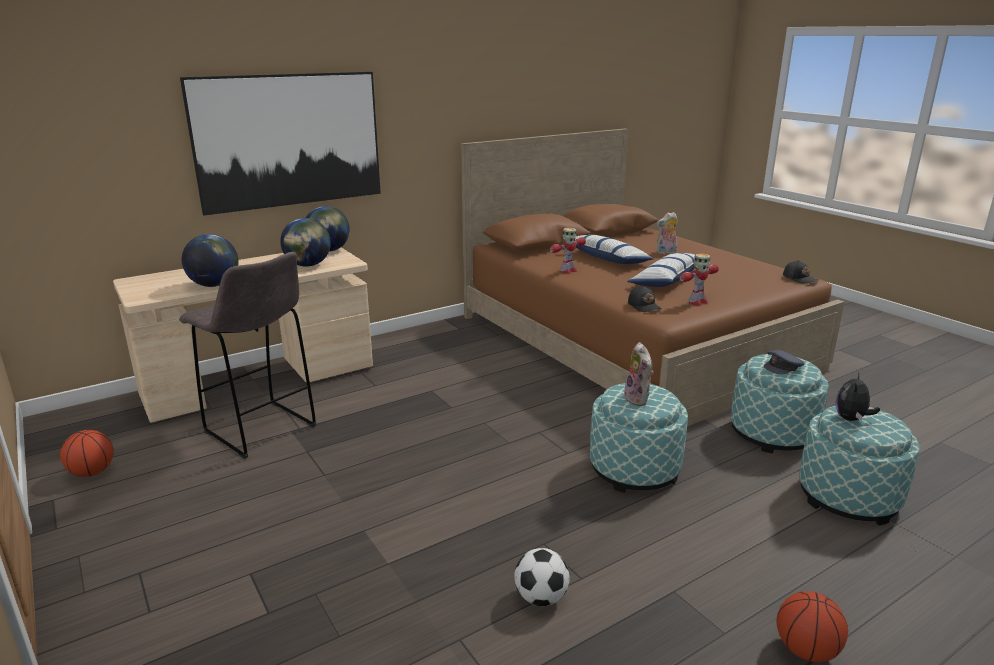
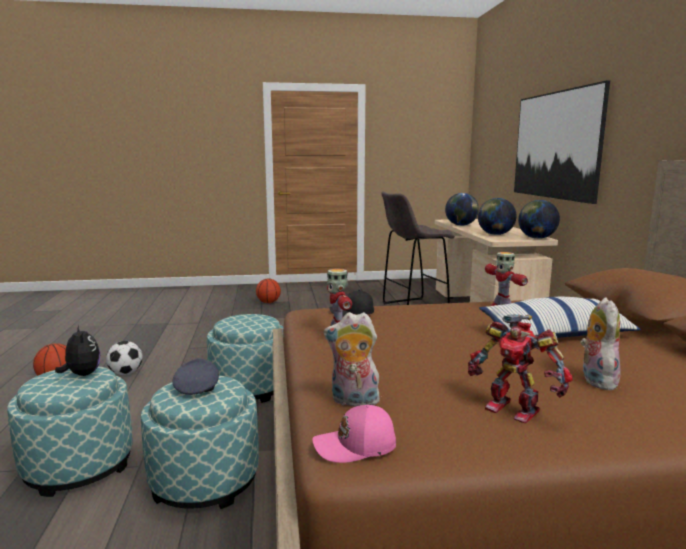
camera: 115 degrees right, 10 degrees down
basketball [60,430,114,477] -> basketball moved to [256,278,281,303]
football [514,548,570,606] -> football moved to [106,341,143,375]
plush toy [624,342,654,406] -> plush toy moved to [324,312,380,407]
pillow [627,253,695,287] -> none
black cap [783,260,818,284] -> pink cap [312,405,396,463]
none -> toy robot [468,314,573,423]

